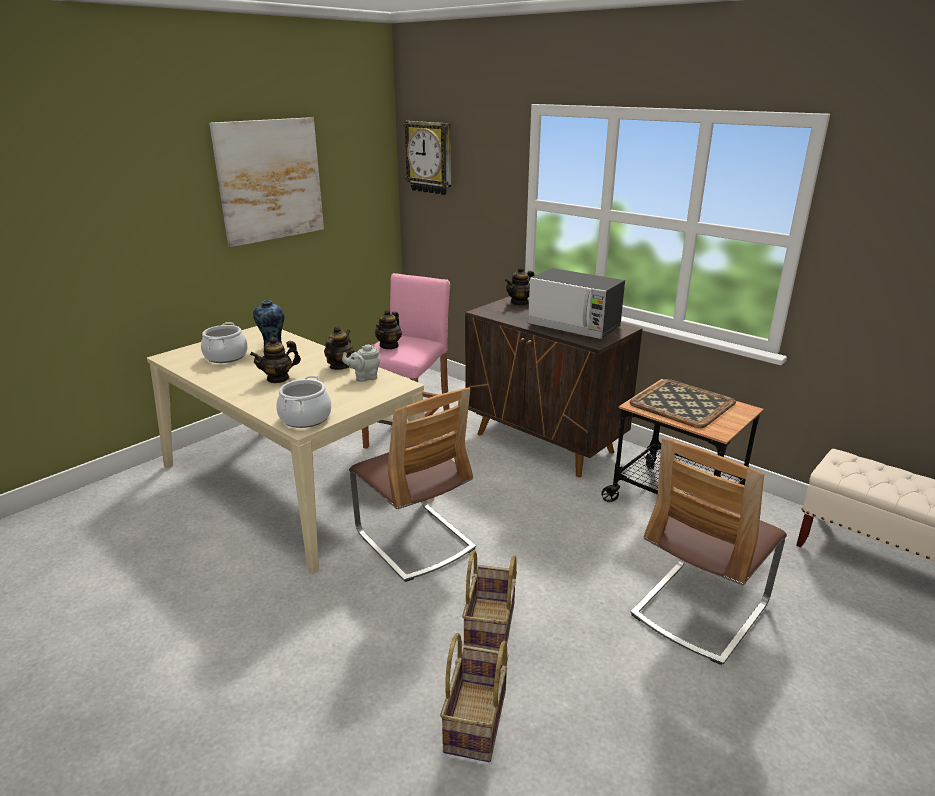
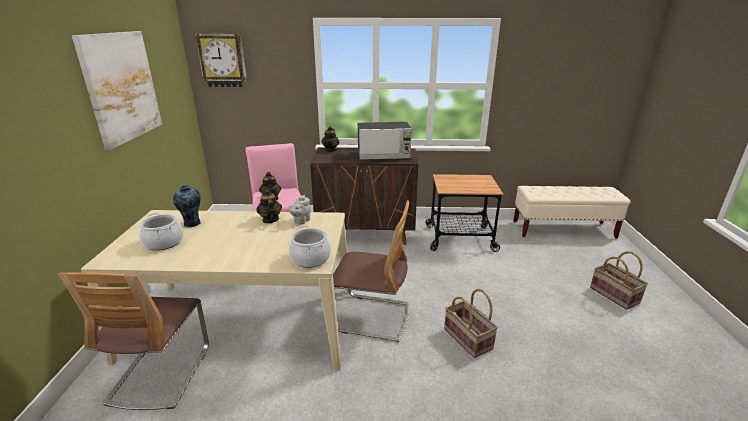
camera: 40 degrees left, 0 degrees up
teapot [250,337,301,383] -> none
basket [440,633,509,762] -> basket moved to [590,251,648,310]
tray [629,379,736,428] -> none
chair [630,438,787,665] -> chair moved to [58,272,209,410]

